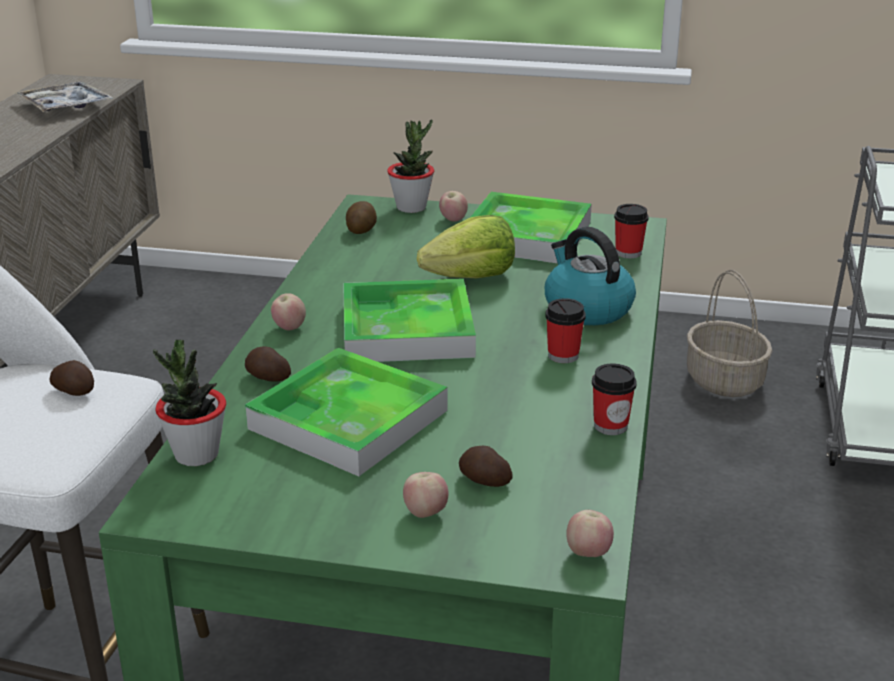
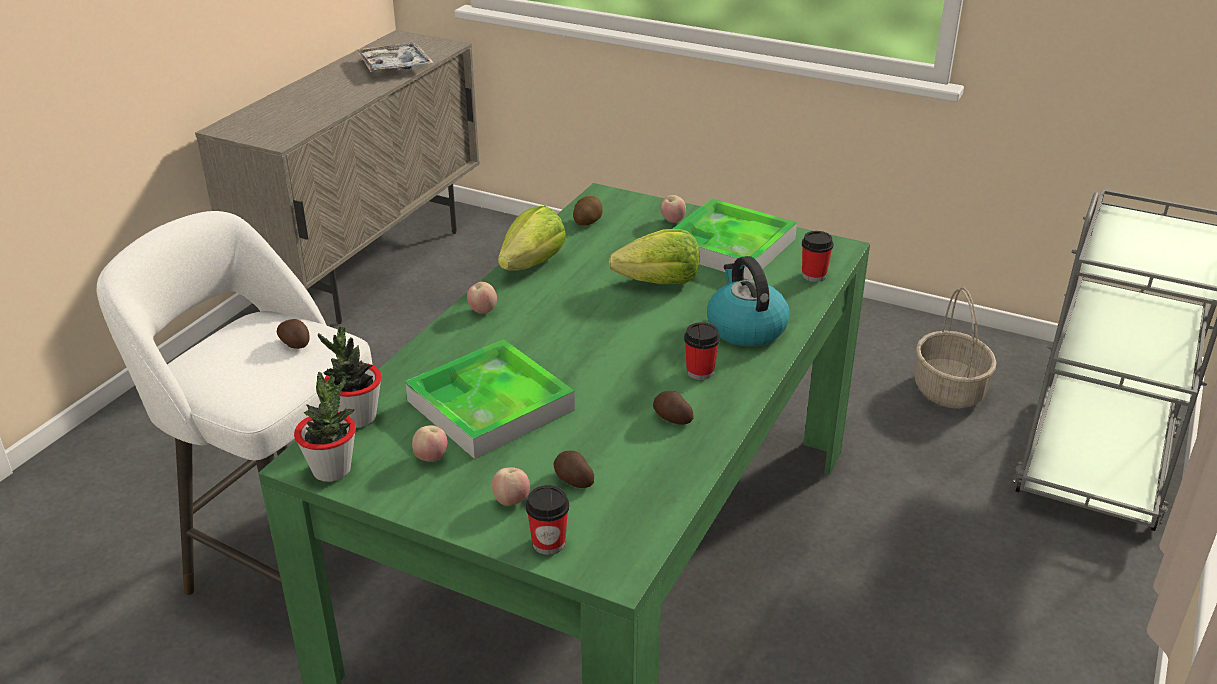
camera: 15 degrees right, 5 degrees up
potato [245,346,291,382] -> potato moved to [653,391,694,425]
tray [343,279,476,362] -> none
potted plant [387,119,434,213] -> potted plant moved to [294,372,356,482]
apple [567,510,614,557] -> apple moved to [412,425,448,462]
cup [592,364,637,435] -> cup moved to [526,485,569,555]
none -> lettuce [498,205,567,271]

